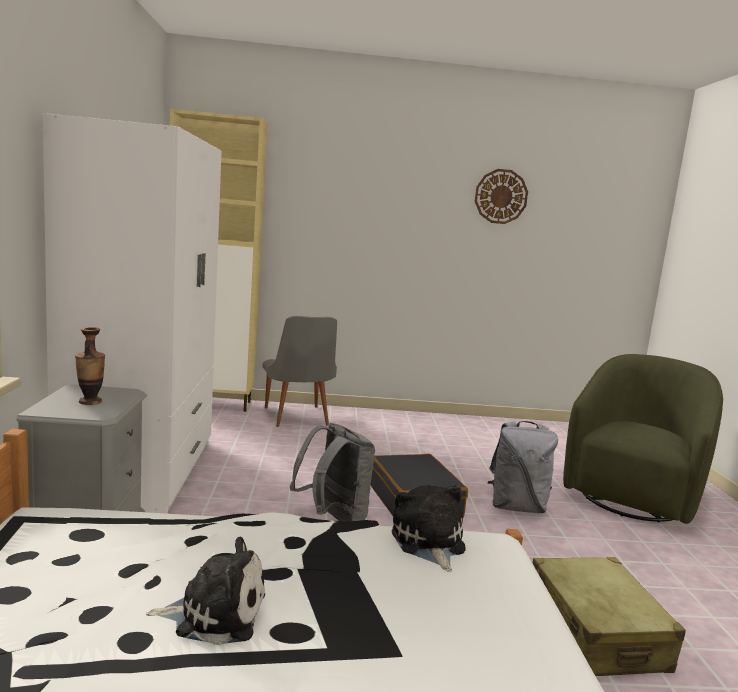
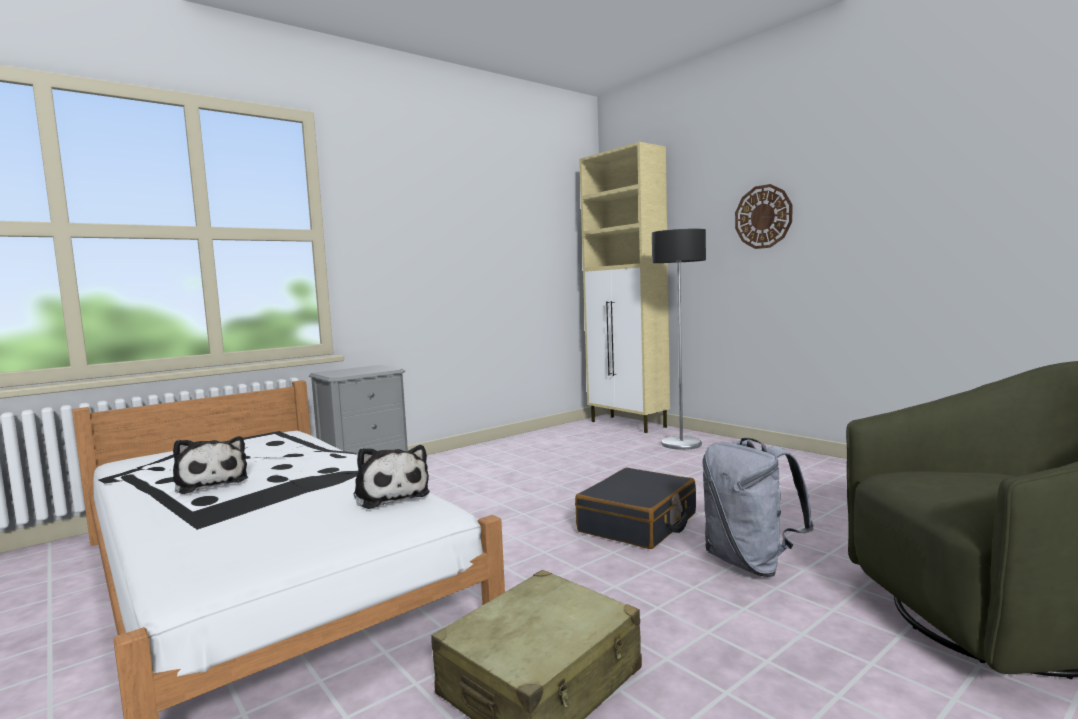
camera: 55 degrees right, 5 degrees down
white wardrobe [43,113,222,514] -> none
vase [75,327,105,405] -> none
grey chair [262,316,337,427] -> floor lamp [652,229,706,450]
grey backpack [290,423,375,521] -> none
plush toy [392,485,466,572] -> plush toy turned 105 degrees clockwise [353,445,430,509]
wall clock [474,169,528,224] -> wall clock moved to [735,184,792,249]

